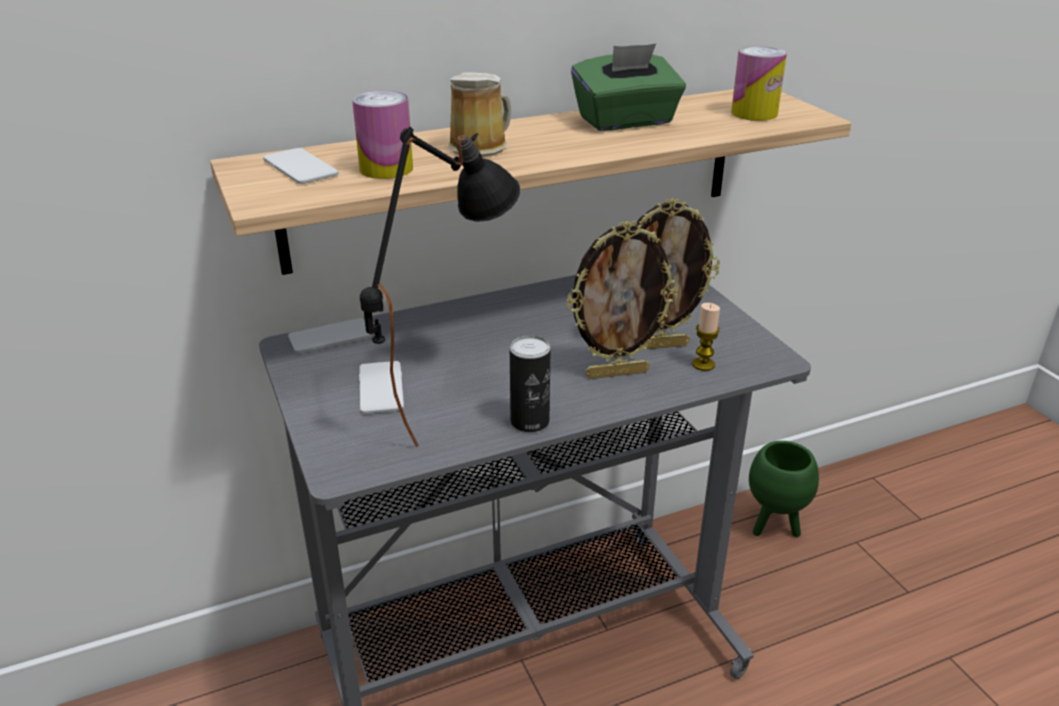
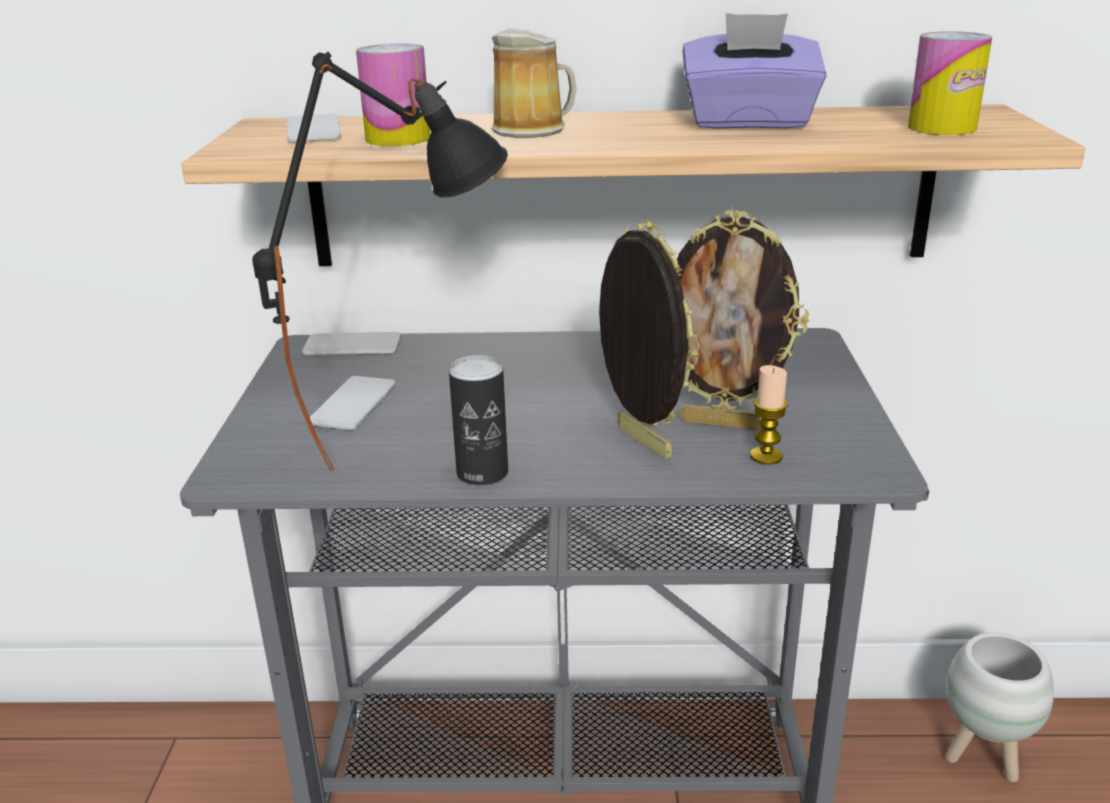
camera: 25 degrees right, 5 degrees down
picture frame [566,221,679,379] -> picture frame turned 135 degrees counterclockwise [599,220,699,460]
green tissue box [571,44,686,131] -> purple tissue box [682,13,826,129]
green planter [749,441,819,537] -> white planter [945,633,1054,782]

